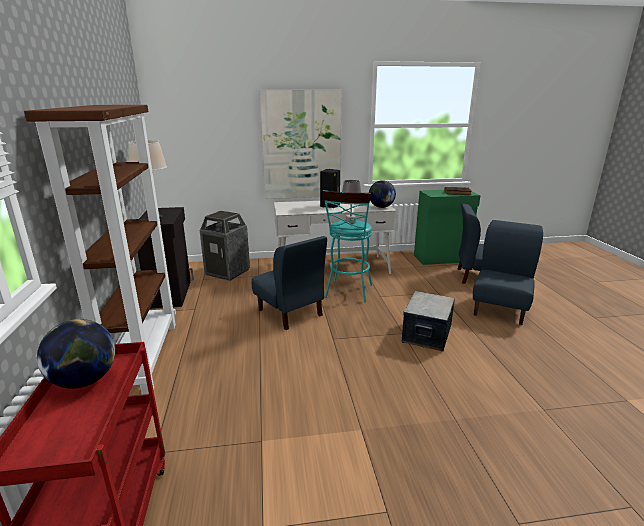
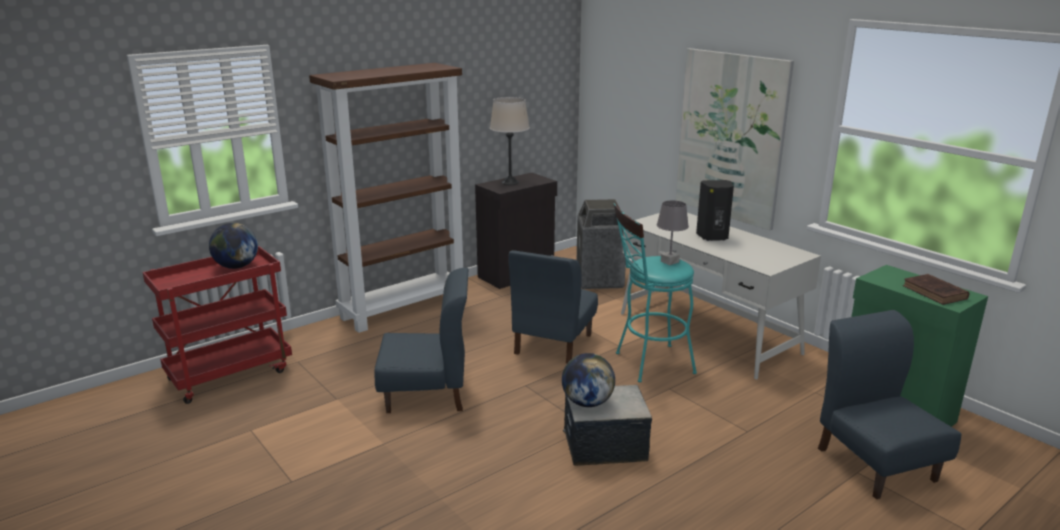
camera: 60 degrees right, 0 degrees up
globe [369,180,396,208] -> globe moved to [562,353,615,407]
blue chair [473,220,543,325] -> blue chair moved to [374,268,468,413]

